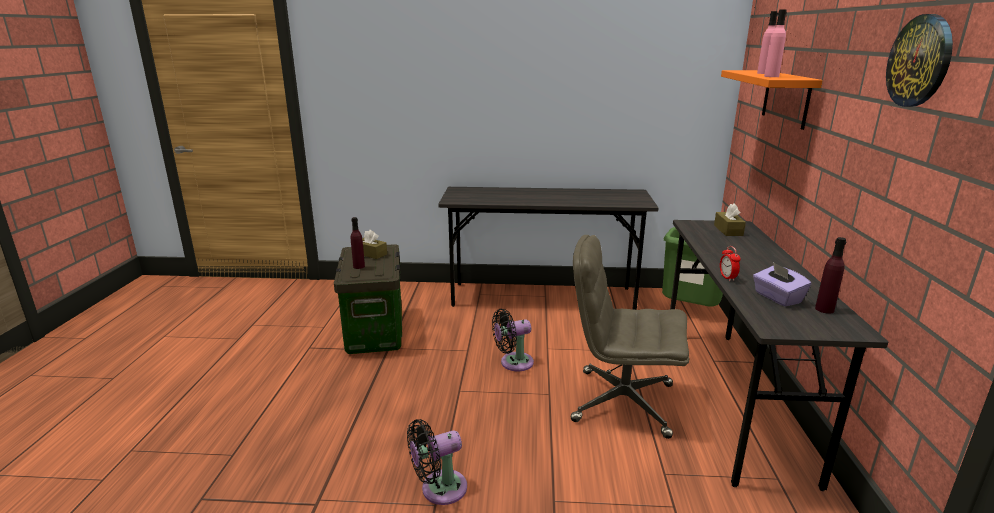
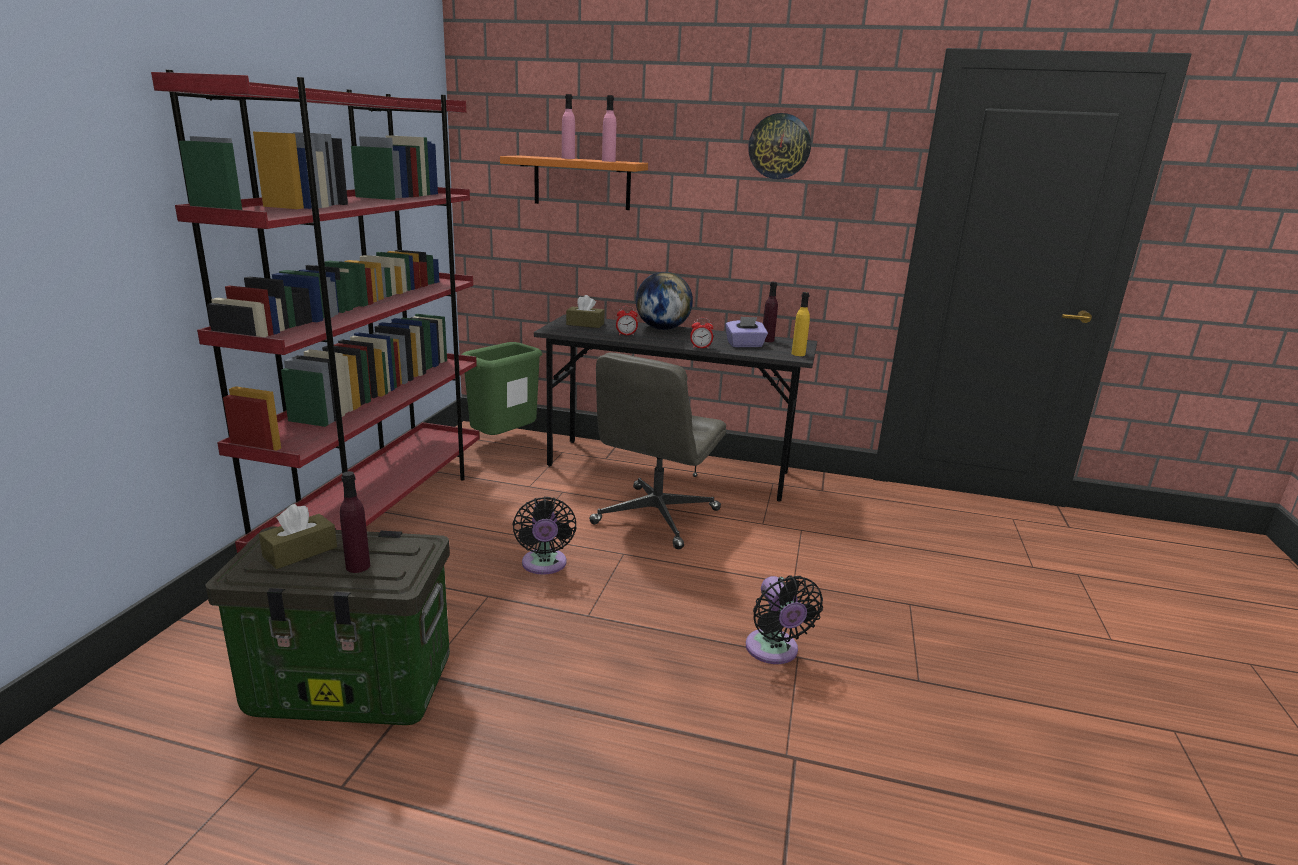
camera: 80 degrees left, 0 degrees up
grey desk [438,187,659,310] -> red bookcase [151,70,480,553]
none -> alarm clock [616,306,638,336]
none -> globe [636,272,693,330]
none -> yellow bottle [791,292,810,356]

